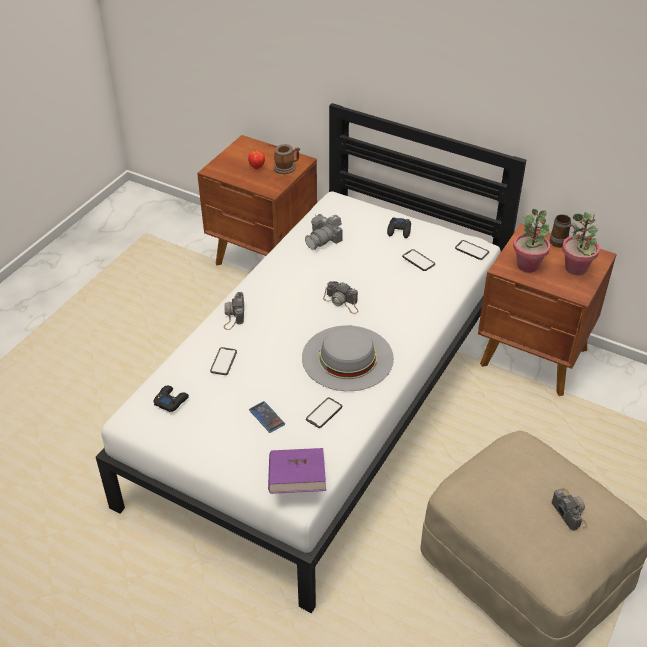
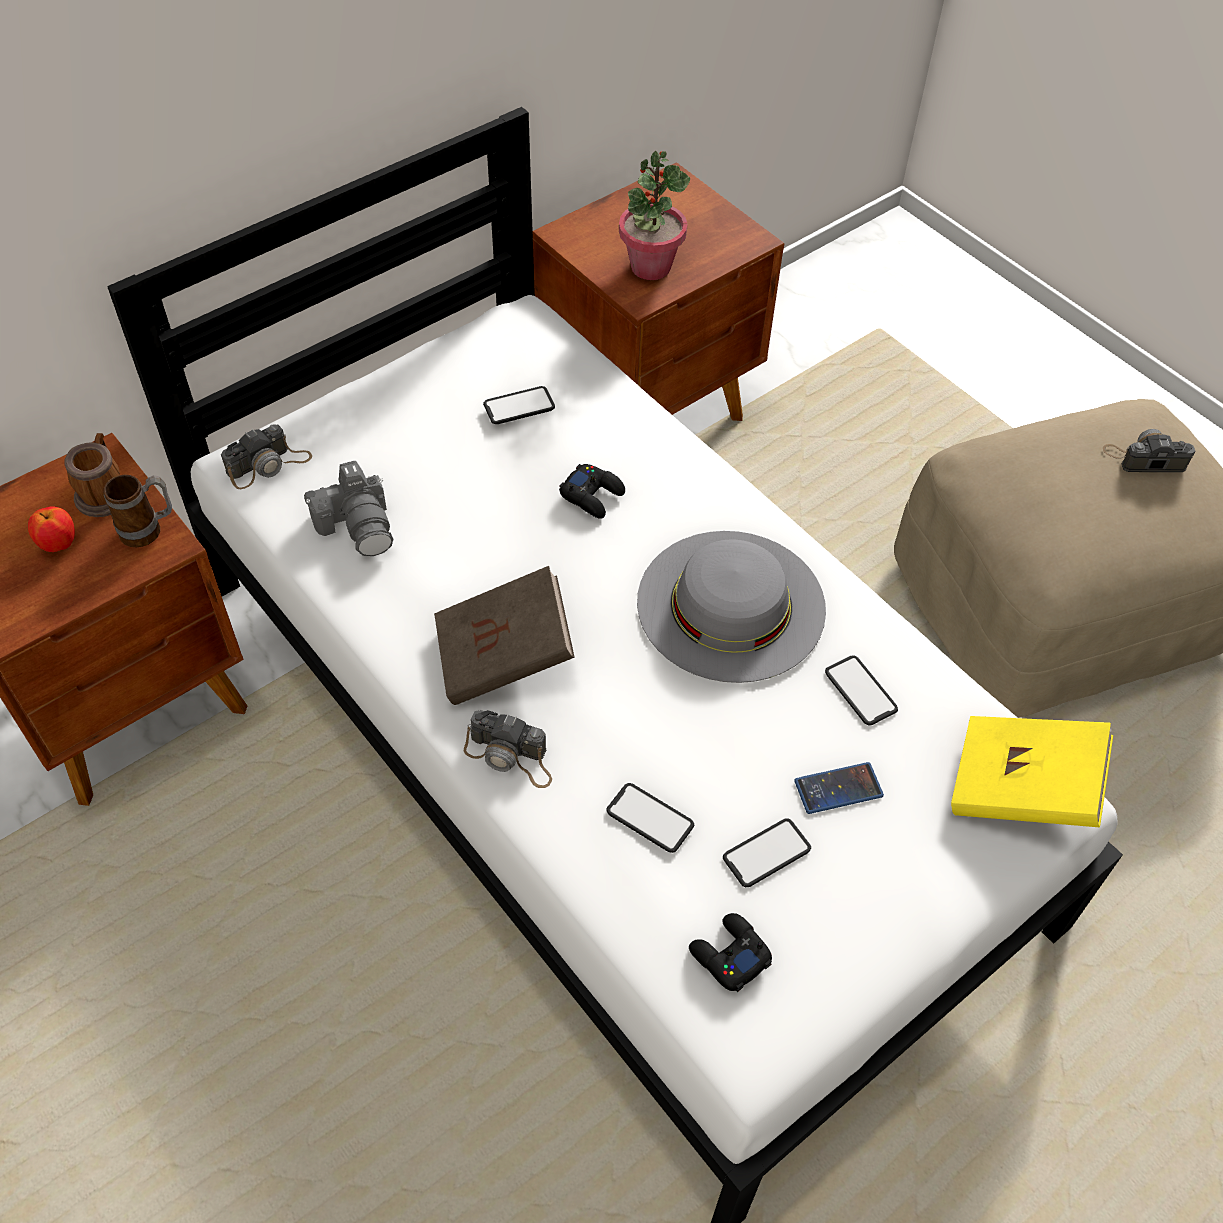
camera: 70 degrees left, 10 degrees up
purple book [268,448,326,494] -> yellow book [951,716,1113,827]
camera [323,281,358,314] -> camera moved to [221,424,312,489]
black game controller [387,218,411,238] -> black game controller moved to [559,464,625,519]
phone [455,240,489,260] -> phone moved to [723,818,811,887]
mug [550,214,578,248] -> mug moved to [103,475,172,547]
potted plant [562,212,600,275] -> none
none -> brown book [434,566,575,705]

